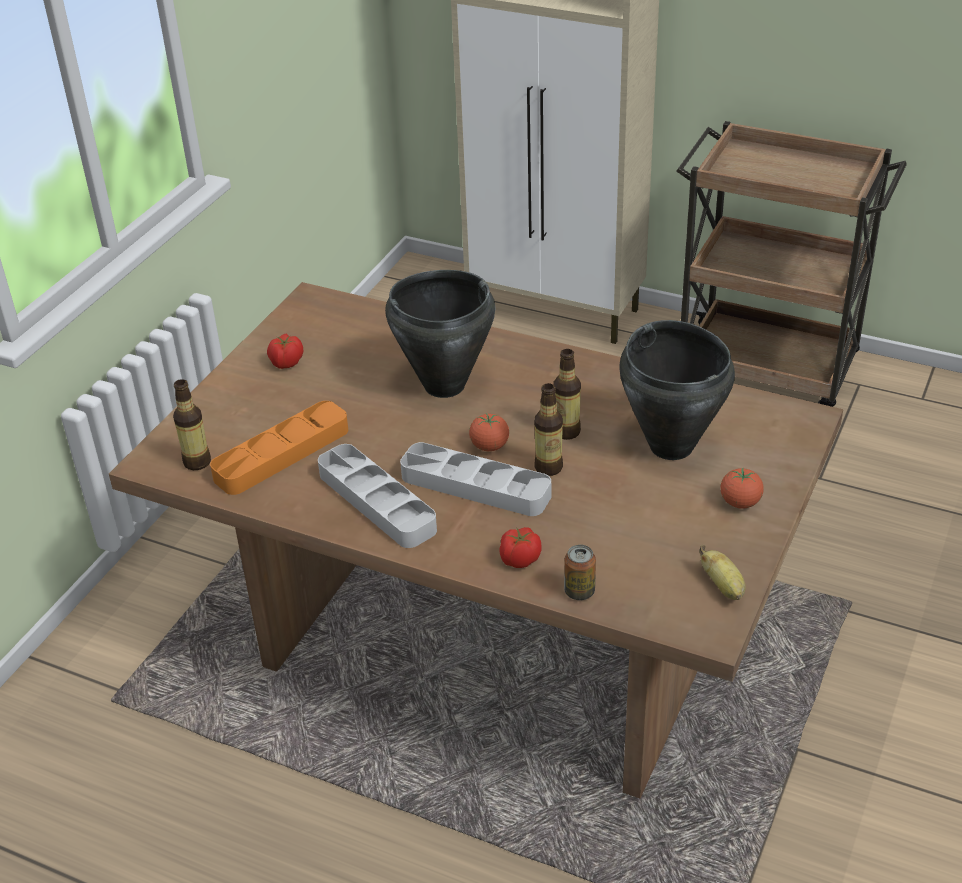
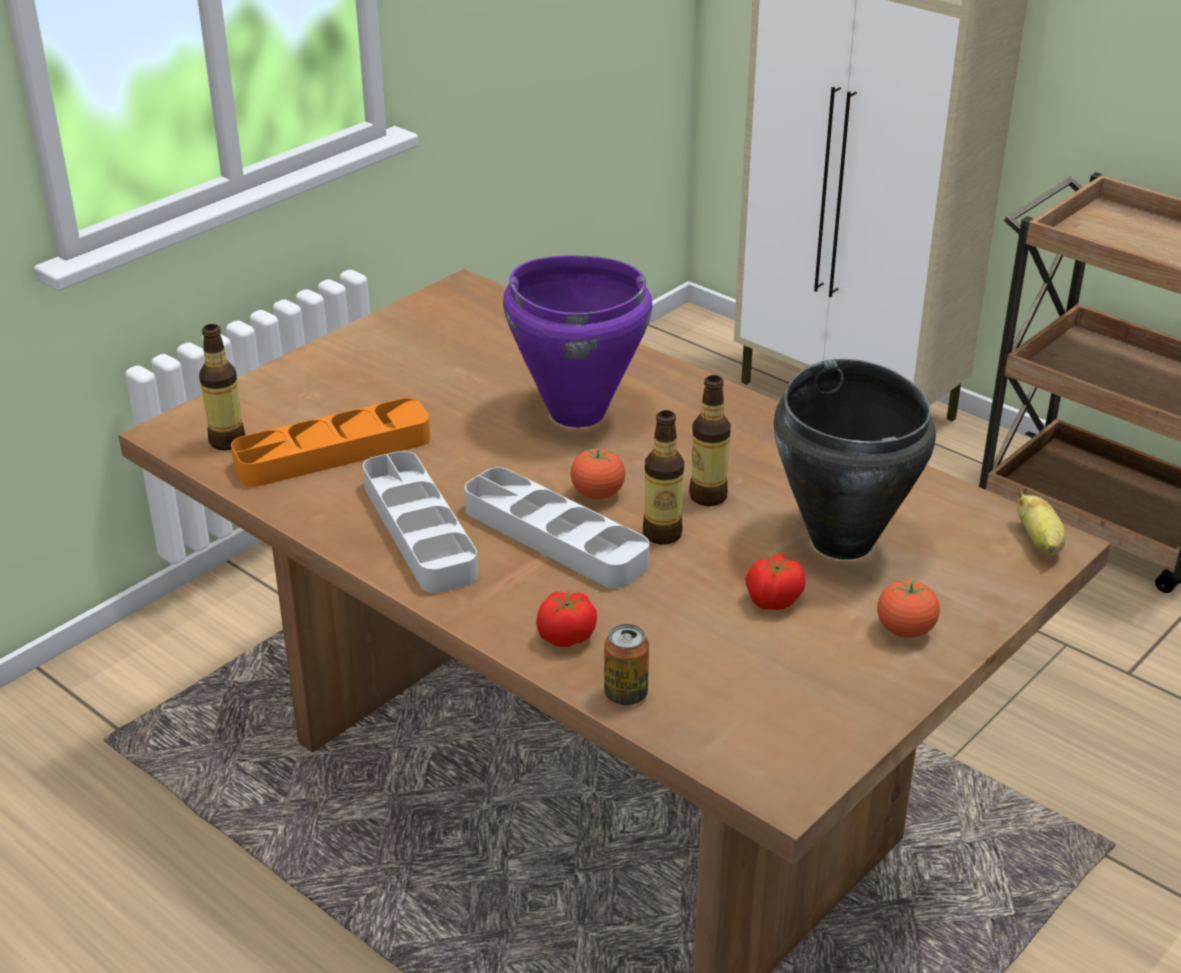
camera: 15 degrees right, 5 degrees down
tomato [267,334,304,369] -> tomato moved to [746,554,806,610]
black cooking pot [385,270,495,398] -> purple cooking pot [503,255,652,428]
banana [699,545,745,600] -> banana moved to [1017,487,1066,556]

